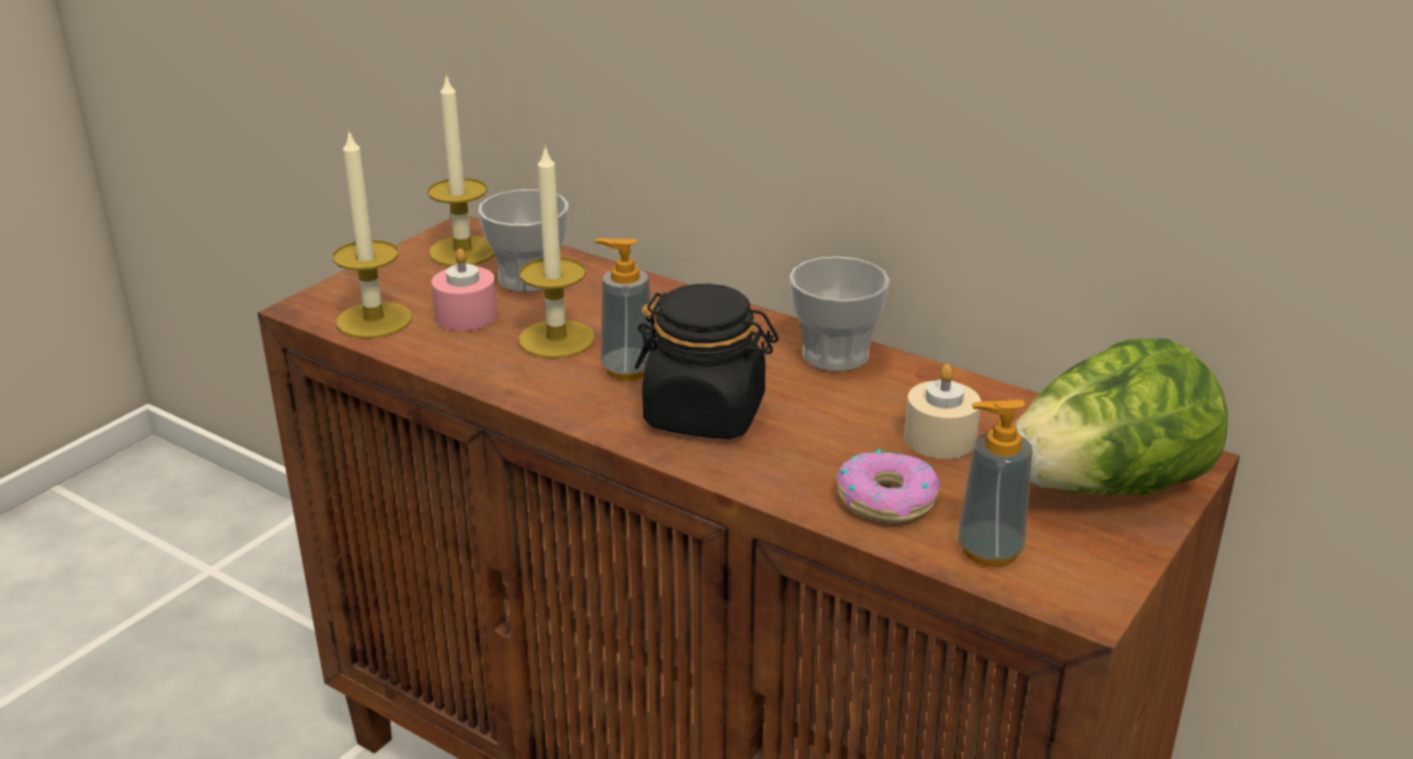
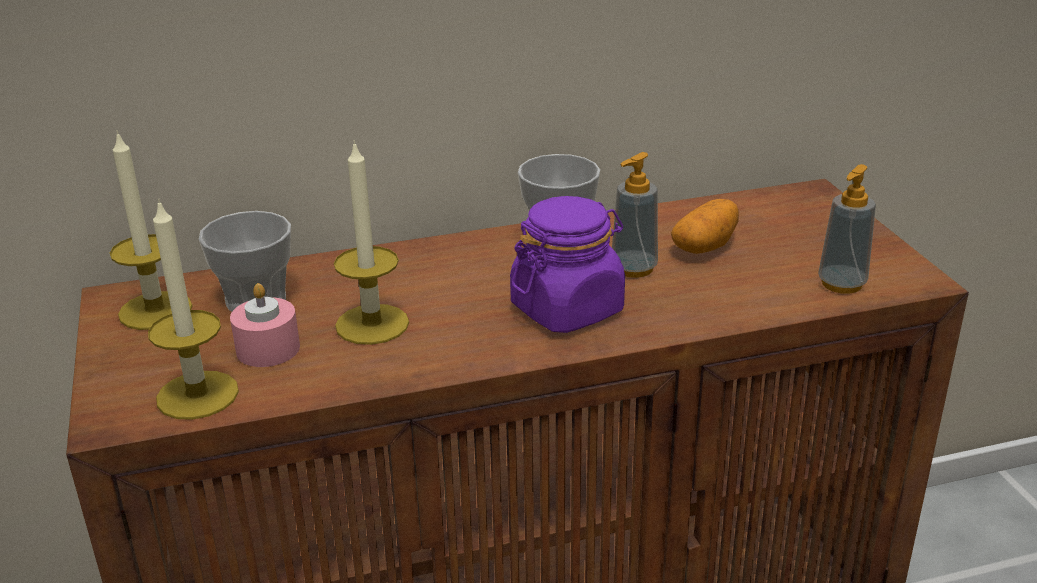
camera: 50 degrees left, 0 degrees up
soap dispenser [595,238,654,381] -> soap dispenser moved to [612,152,658,278]
black jar [635,284,779,439] -> purple jar [510,196,625,333]
donut [837,449,940,523] -> none
beige candle [905,364,981,459] -> potato [671,199,739,254]
lettuce [1015,339,1228,495] -> none

